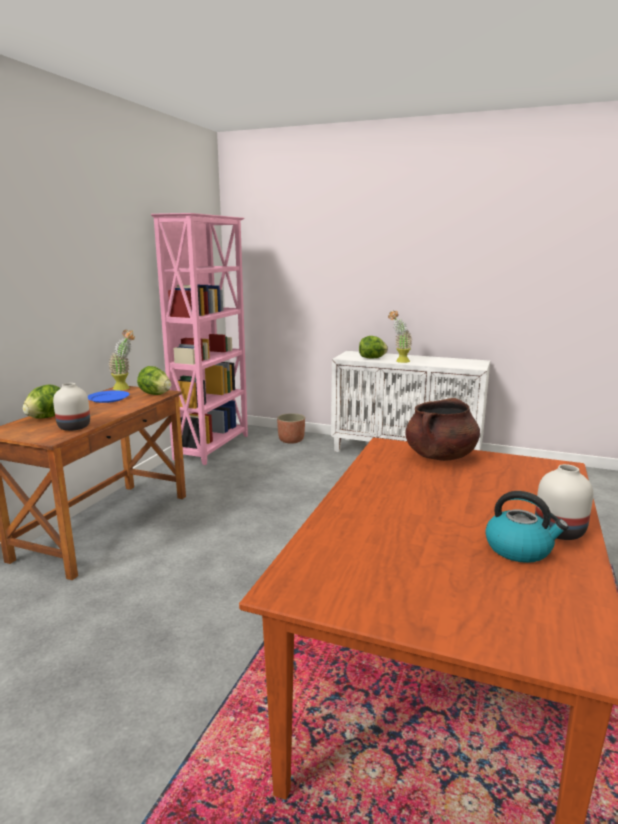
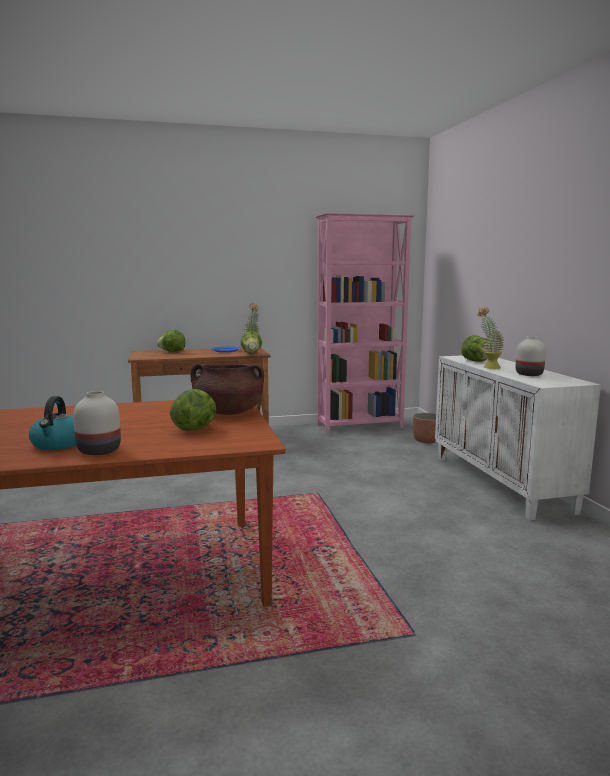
camera: 55 degrees right, 5 degrees down
white vase [53,383,90,431] -> white vase moved to [516,336,546,376]
none -> lettuce [170,389,216,431]

